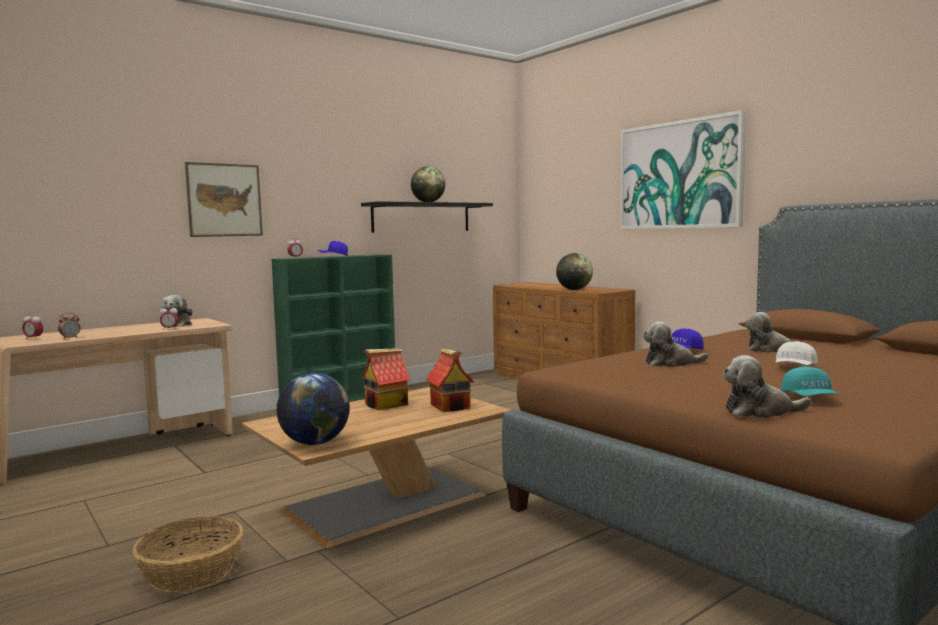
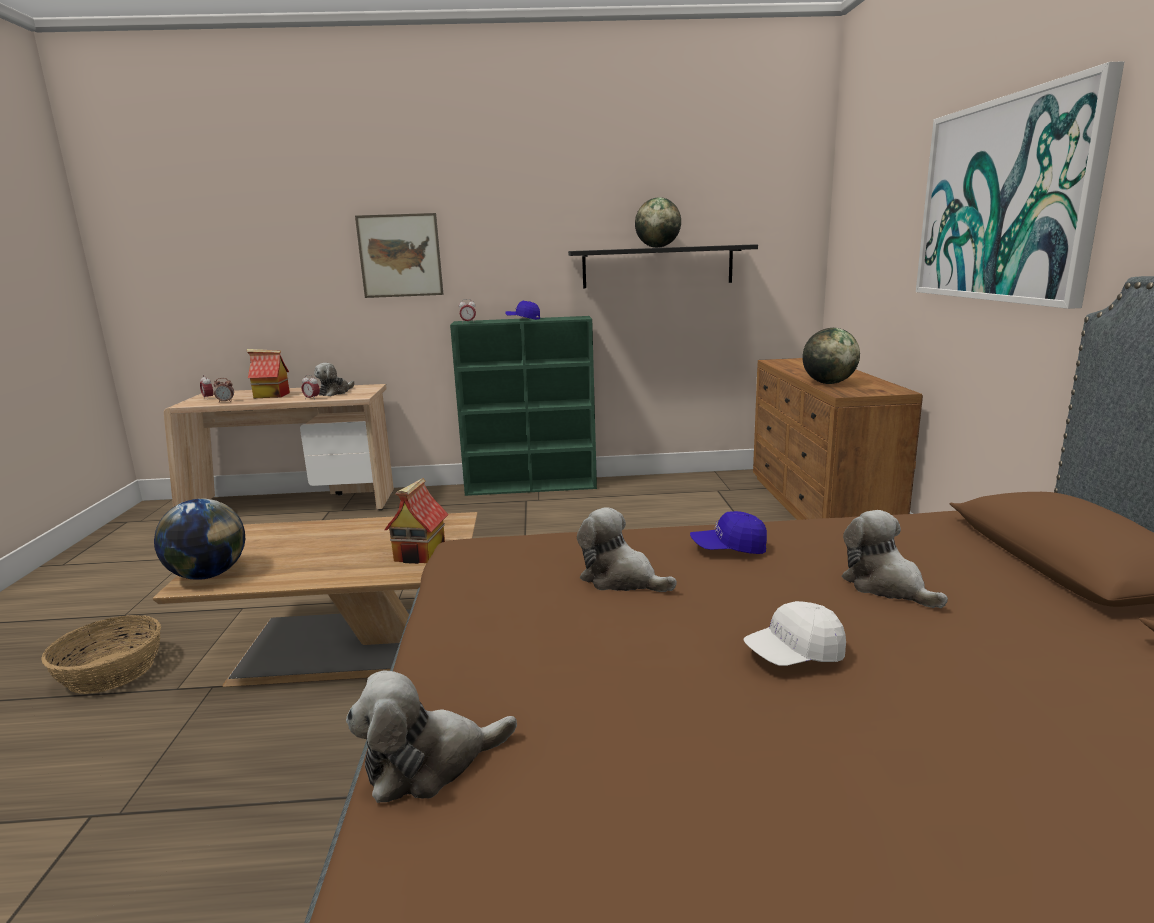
camera: 35 degrees right, 10 degrees up
toy house [362,348,411,410] -> toy house moved to [246,349,290,398]
plush toy [723,355,811,418] -> plush toy turned 60 degrees counterclockwise [346,670,517,803]
turquoise cap [781,366,840,396] -> none

